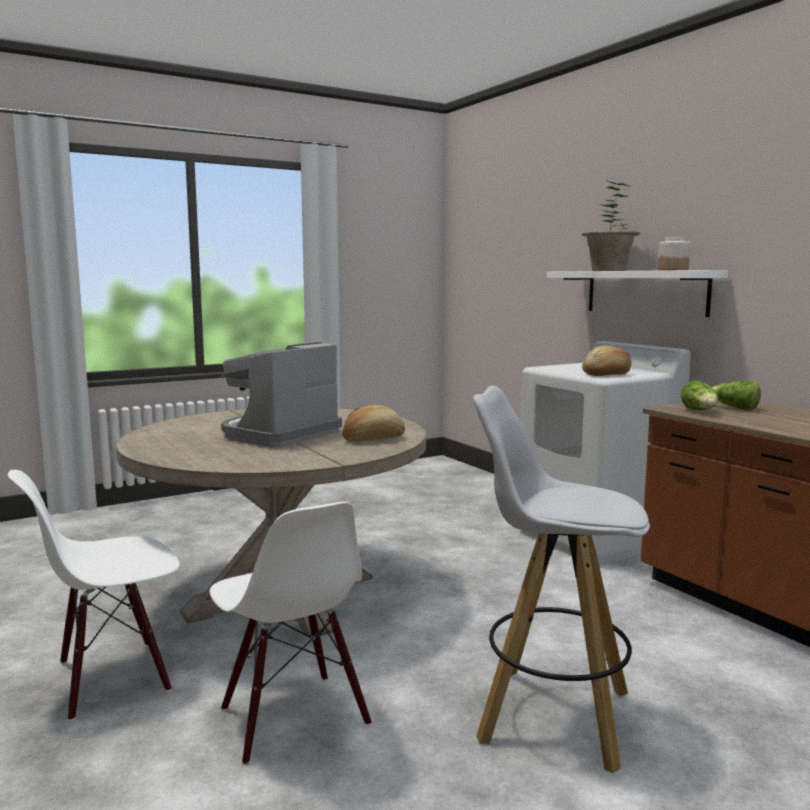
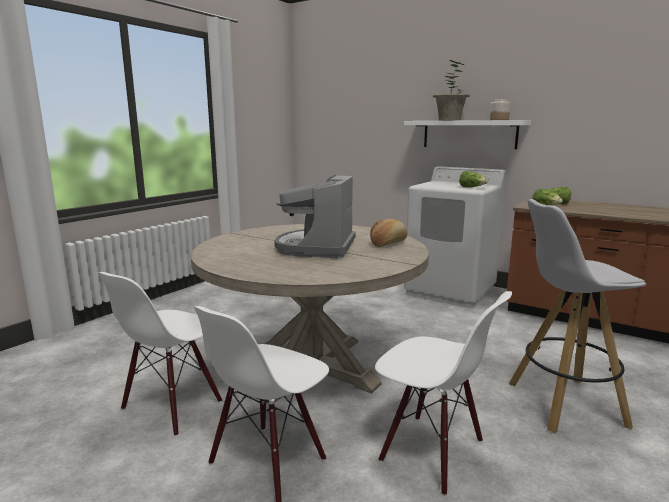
camera: 25 degrees left, 5 degrees up
bread [582,345,631,376] -> lettuce [459,171,488,187]
none -> white chair [98,272,222,436]

